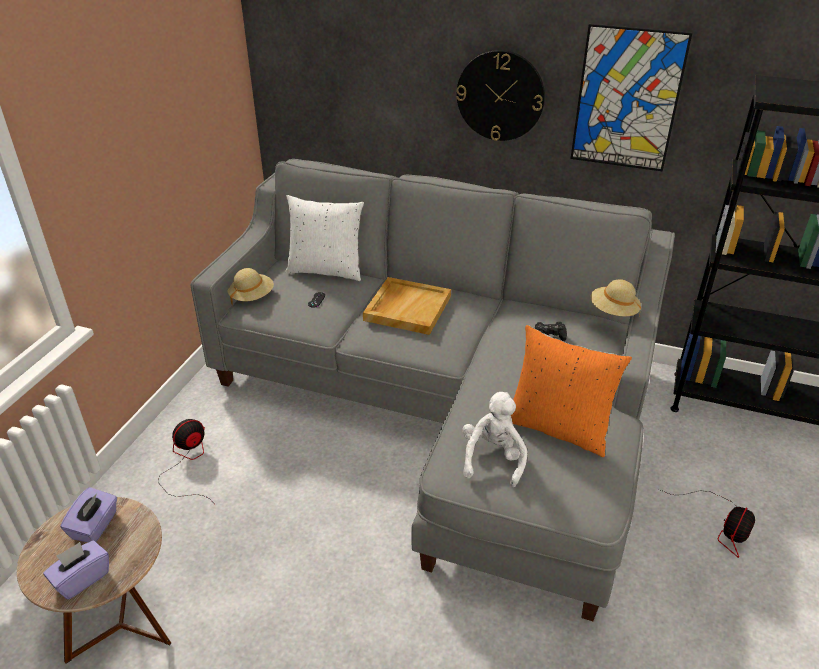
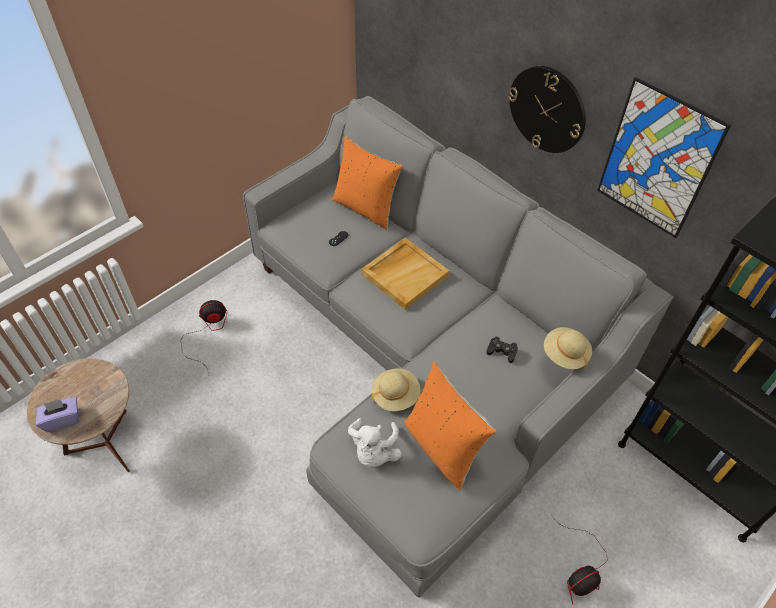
camera: 25 degrees right, 15 degrees up
purple tissue box [60,487,117,542] -> none
beige hat [227,268,274,306] -> beige hat moved to [372,368,420,411]
white pillow [285,195,364,281] -> orange pillow [332,136,403,230]
white plush toy [462,392,527,487] -> white plush toy turned 150 degrees clockwise [348,418,402,467]

